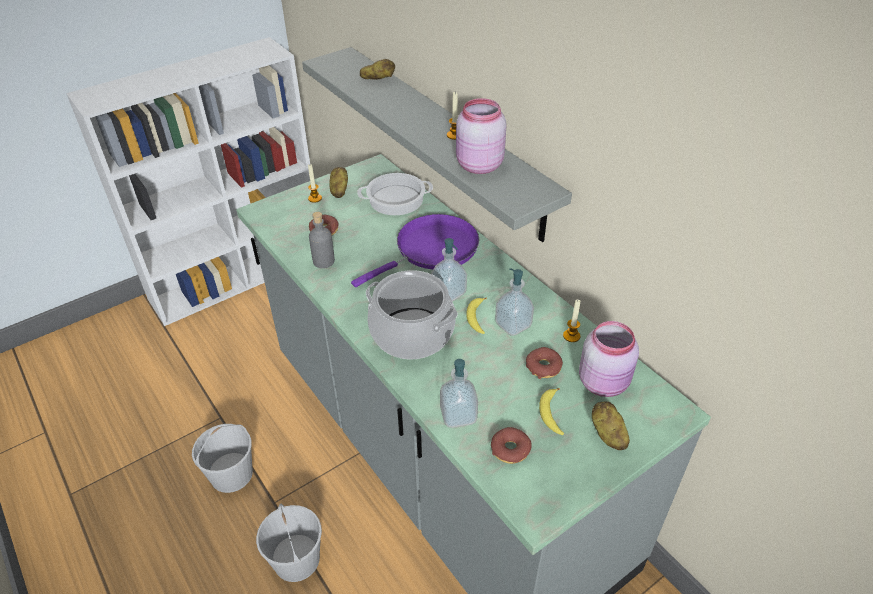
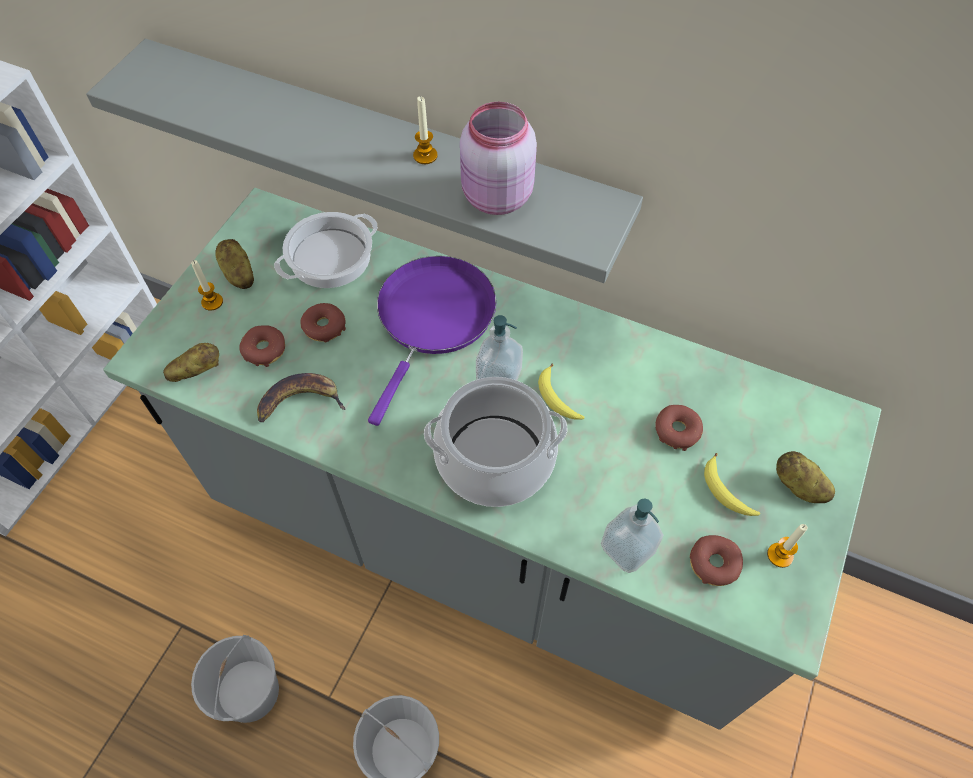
camera: 30 degrees left, 15 degrees up
grey bottle [309,212,335,268] -> banana [257,373,346,422]
potato [360,59,395,80] -> potato moved to [163,343,219,382]
soap dispenser [495,268,534,336] -> none
candle [563,300,580,342] -> candle moved to [767,524,808,568]
pink jar [579,321,639,397] -> none
none -> donut [301,303,346,342]

